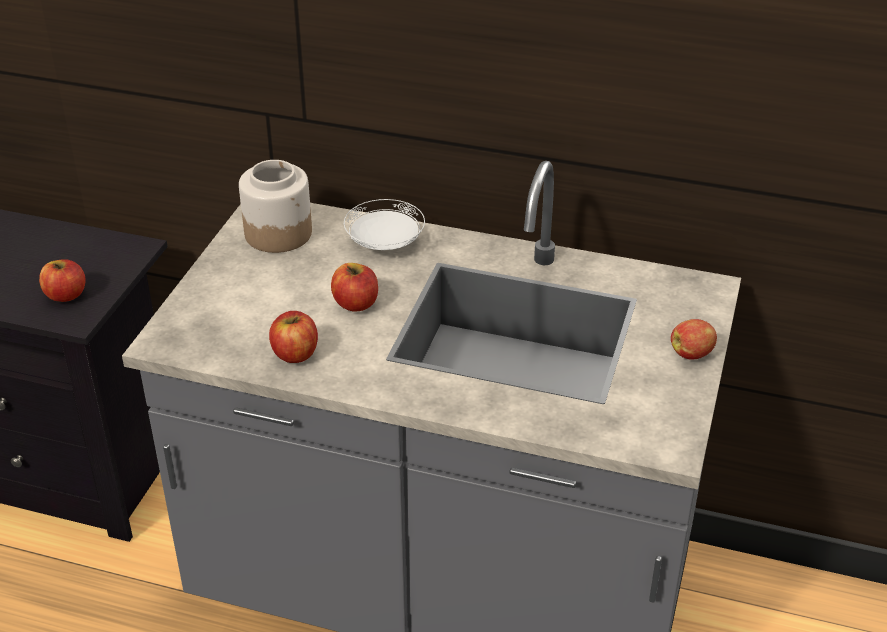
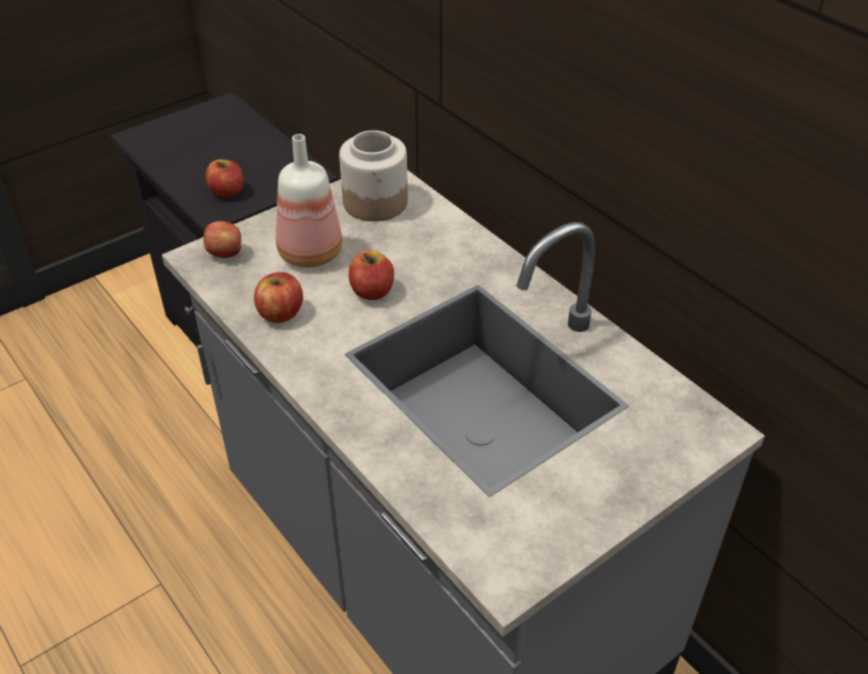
camera: 35 degrees right, 5 degrees up
white plate [344,199,425,250] -> none
apple [671,319,717,359] -> apple moved to [203,221,241,258]
none -> bottle [276,134,342,267]

